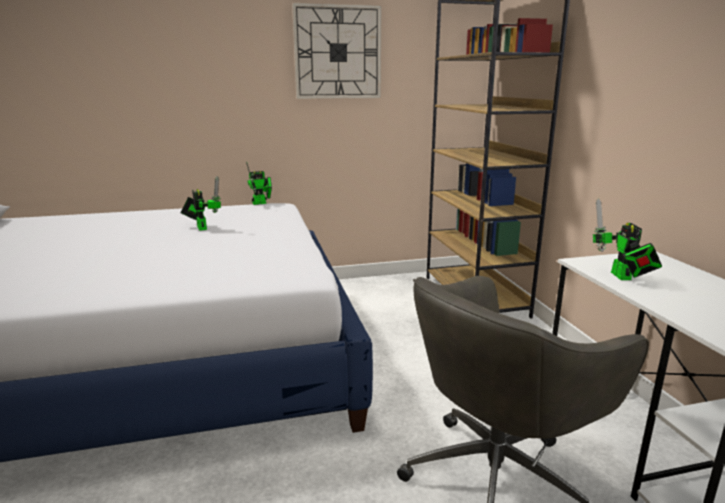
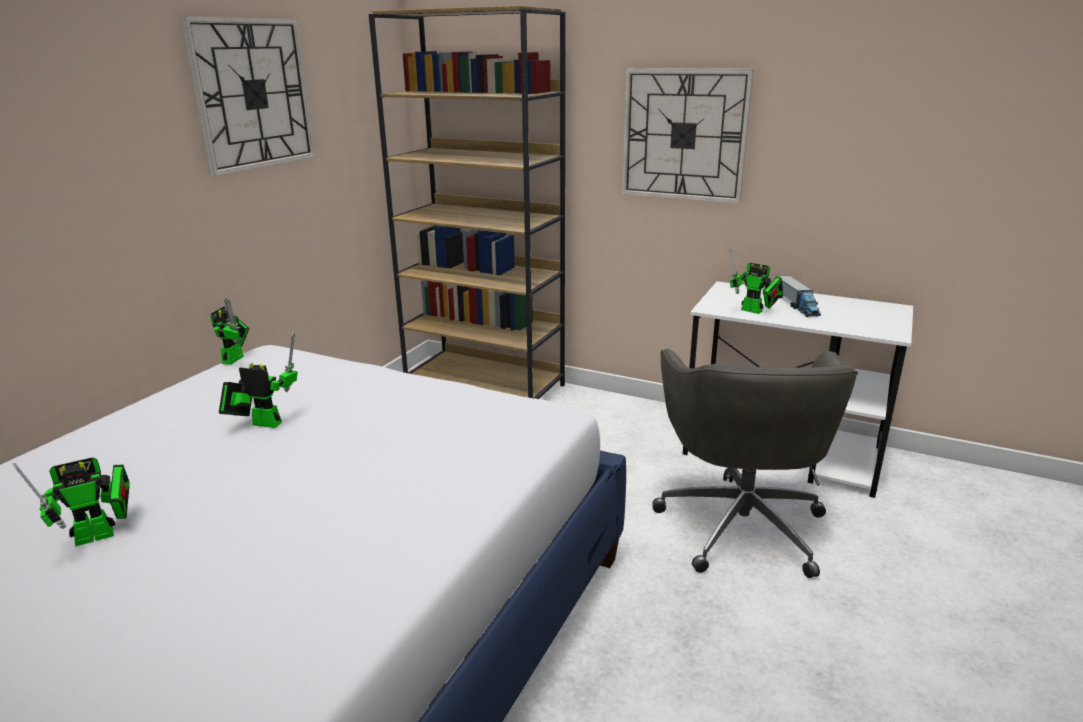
camera: 50 degrees left, 5 degrees up
none -> toy robot [13,457,130,546]
none -> wall clock [622,68,754,204]
none -> toy truck [776,275,821,317]

